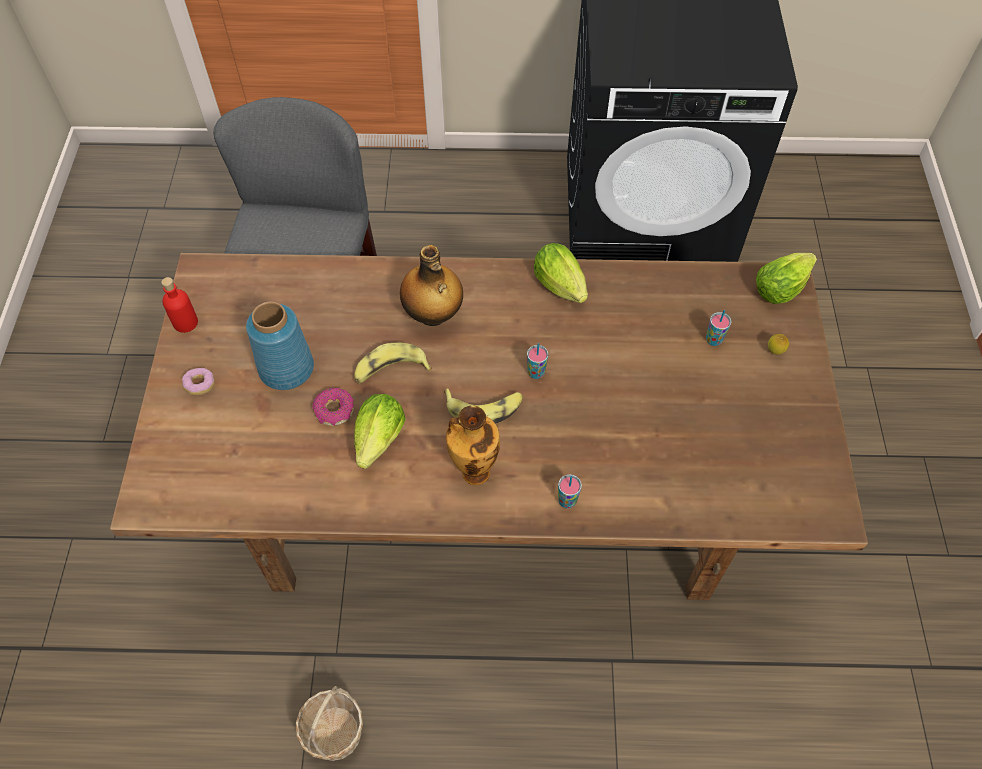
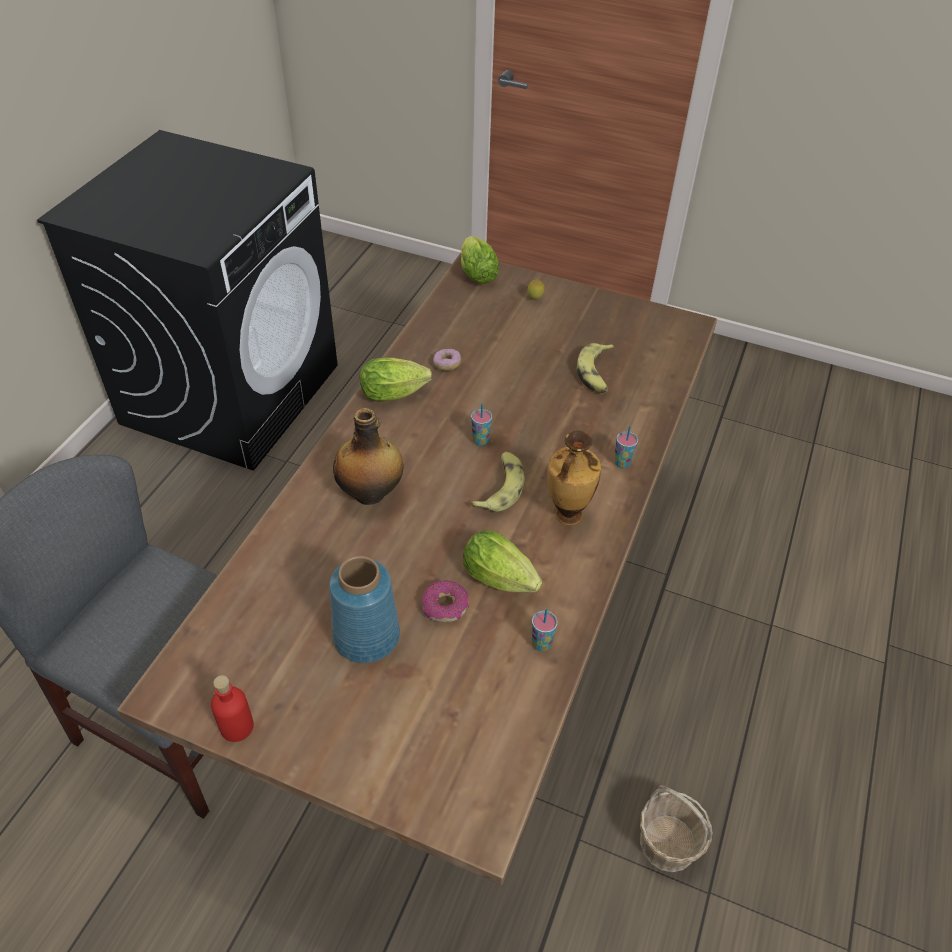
camera: 70 degrees left, 10 degrees down
donut [182,368,215,395] -> donut moved to [433,349,461,371]
banana [354,343,432,384] -> banana moved to [577,343,614,393]
cup [706,310,731,346] -> cup moved to [531,609,558,651]

